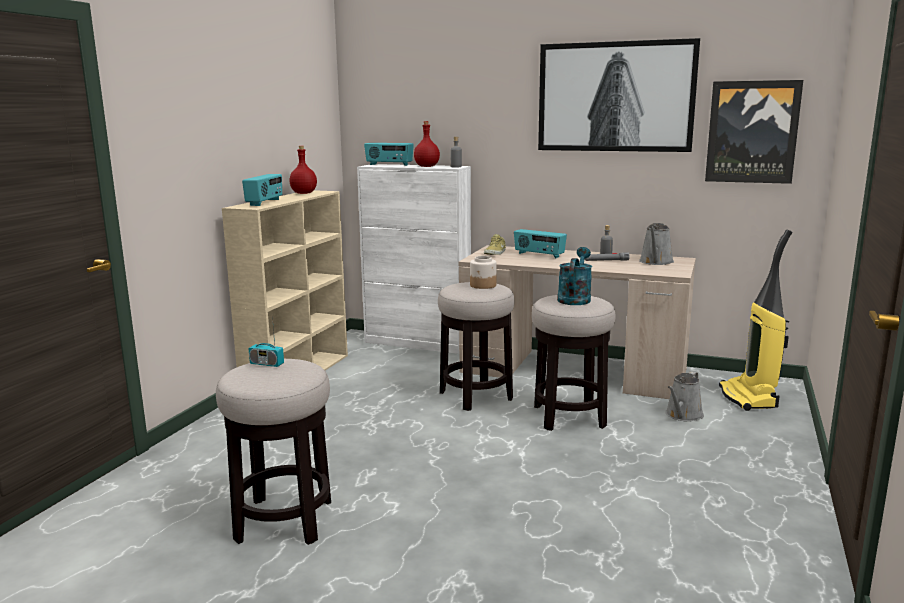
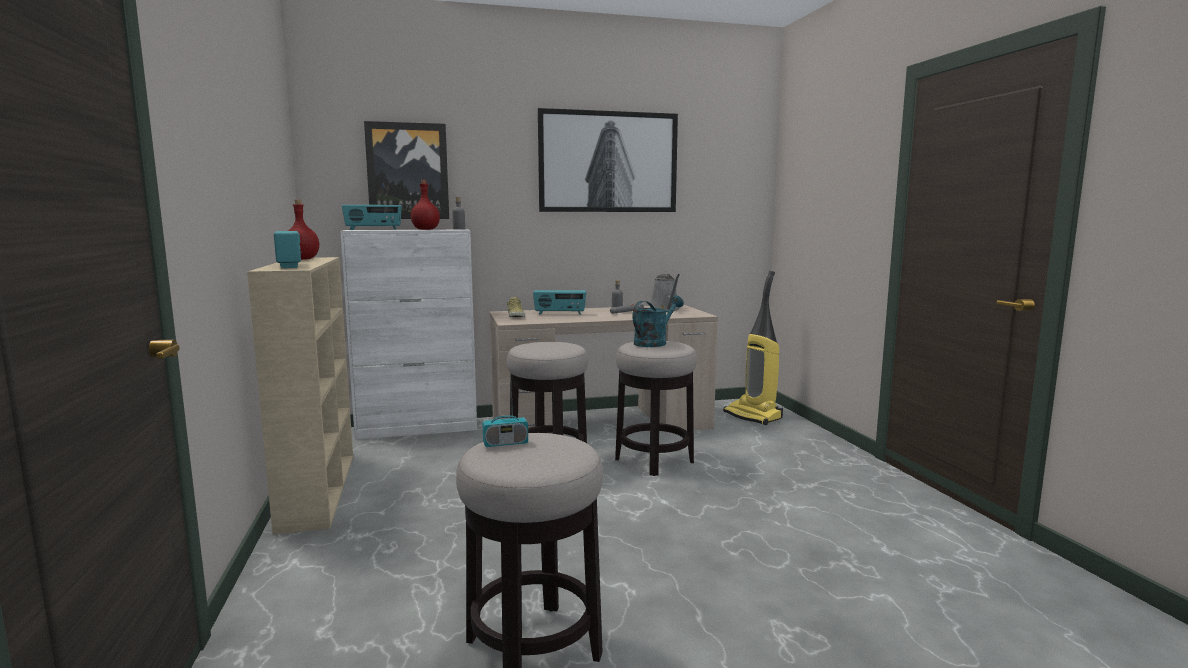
camera: 35 degrees left, 5 degrees down
jar [470,256,497,289] -> none
turquoise watering can [557,247,592,305] -> turquoise watering can turned 60 degrees clockwise [633,295,684,347]
grey watering can [665,371,704,422] -> none
picture [705,80,803,184] -> picture moved to [364,121,449,219]

